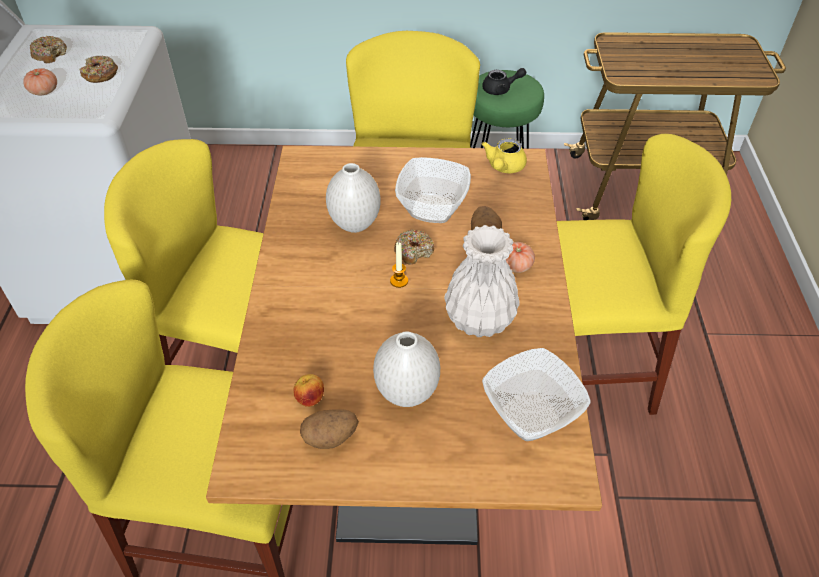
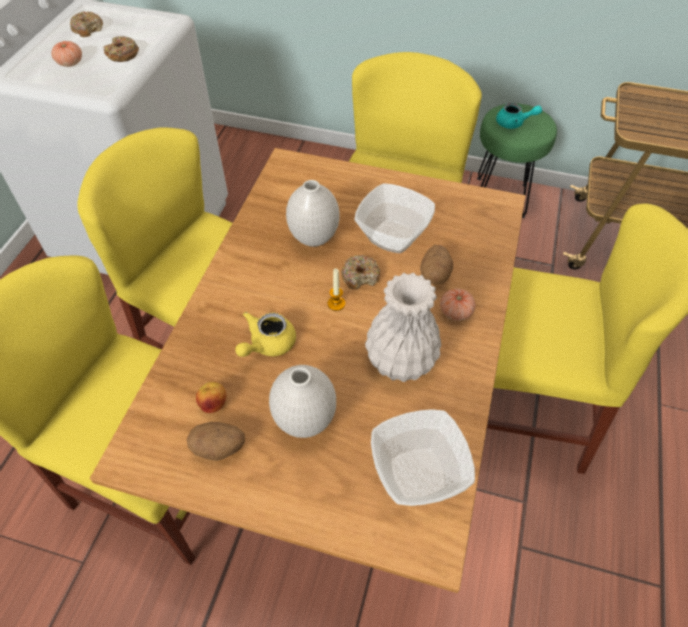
camera: 15 degrees right, 5 degrees up
yellow teapot [481,138,527,173] -> yellow teapot moved to [235,312,296,357]
black teapot [482,68,526,95] -> turquoise teapot [496,103,542,129]

